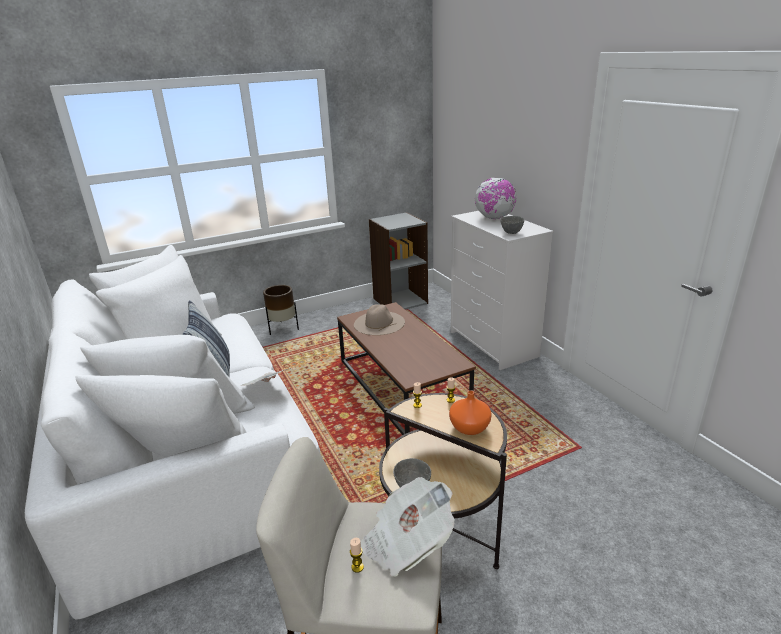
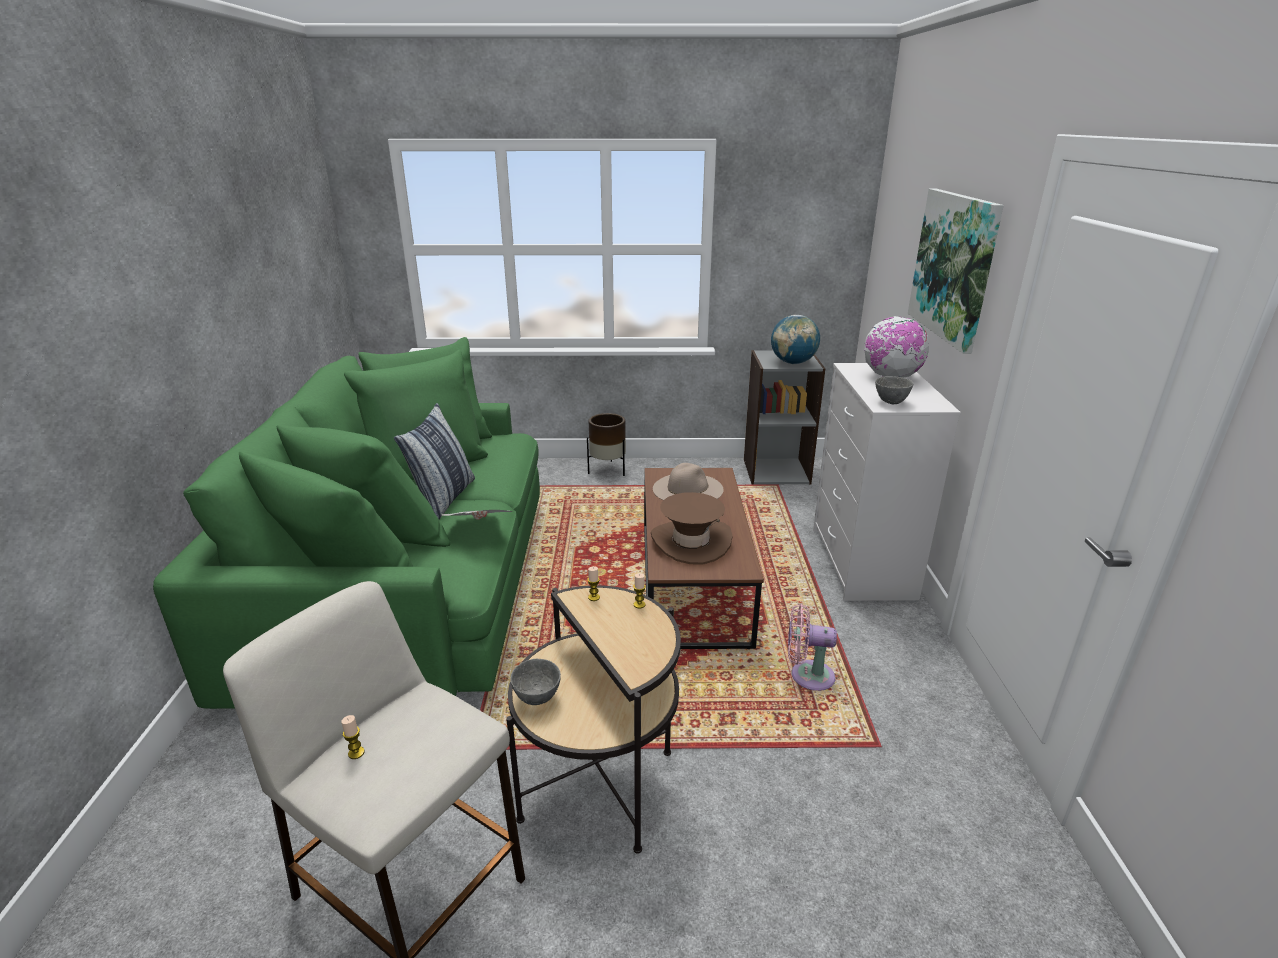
camera: 25 degrees right, 0 degrees up
white sofa [25,245,321,619] -> green sofa [153,337,540,709]
newspaper [360,477,455,577] -> none
orange vase [449,390,492,435] -> none
none -> brown hat [651,492,732,565]
none -> globe [771,315,820,364]
none -> pink fan [788,604,837,691]
none -> picture [908,189,1004,354]

